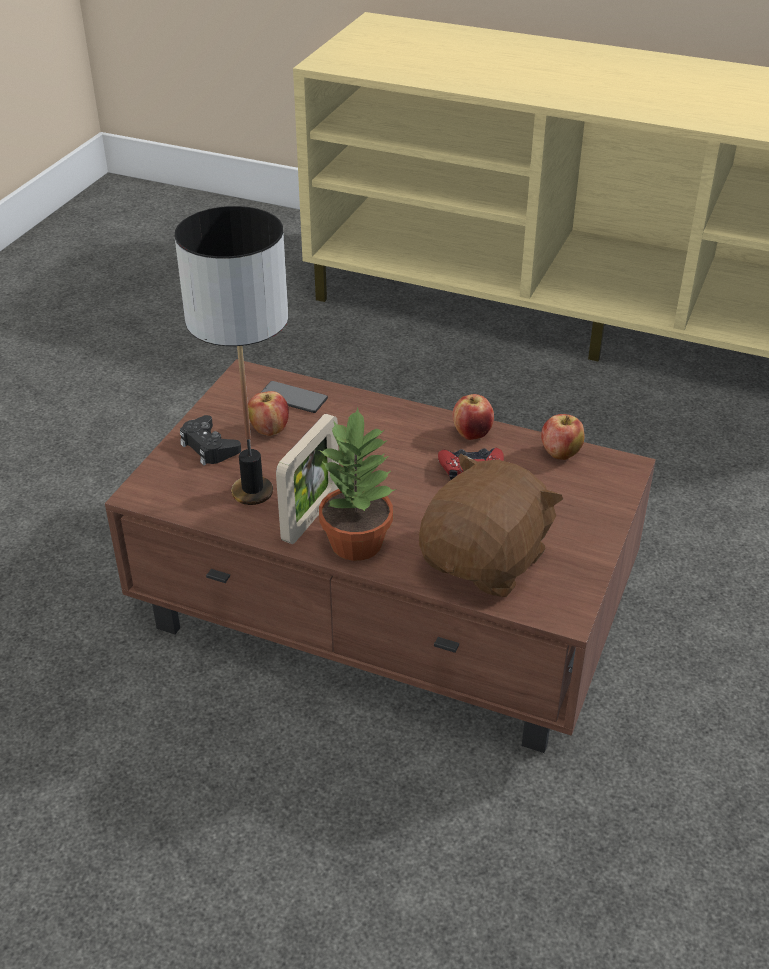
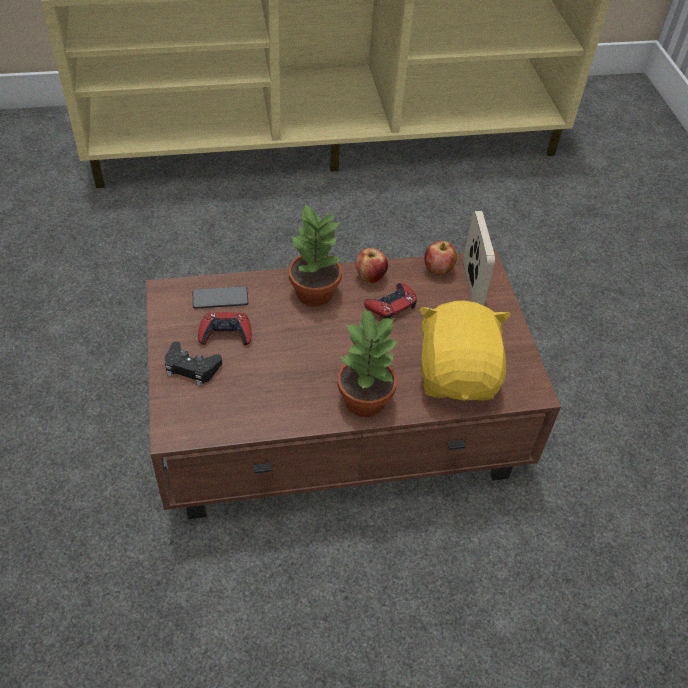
camera: 35 degrees left, 10 degrees up
table lamp [175,206,289,505] -> none
apple [248,391,289,436] -> red game controller [198,312,252,345]
picture frame [276,414,339,544] -> picture frame moved to [463,211,495,306]
brown plush toy [419,454,563,597] -> yellow plush toy [420,301,511,401]
none -> potted plant [289,203,342,307]

